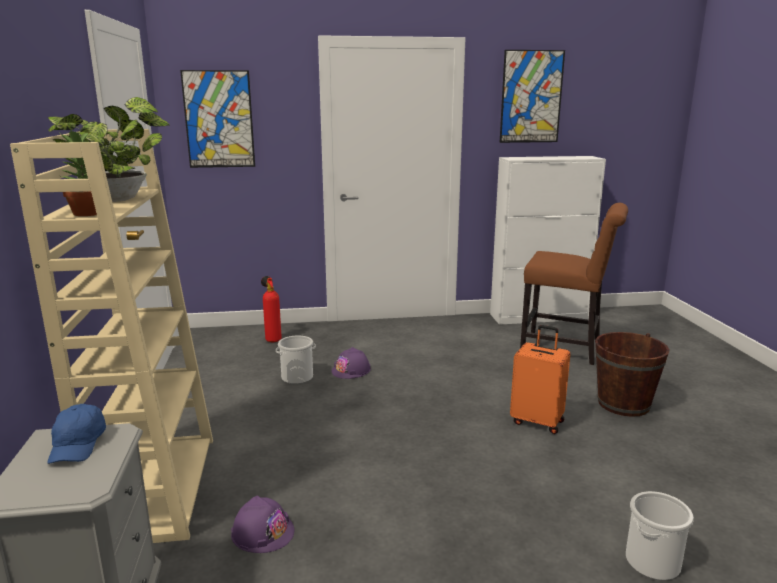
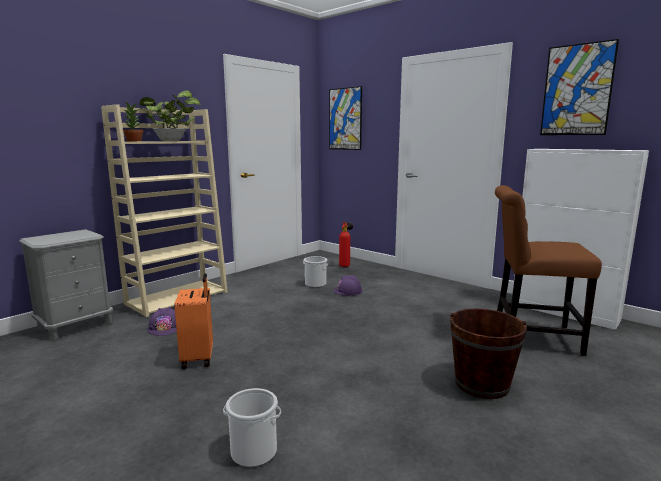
camera: 50 degrees right, 5 degrees down
blue cap [47,404,106,464] -> none
orange suitcase [510,325,571,434] -> orange suitcase moved to [175,273,213,369]
brown chair [520,203,628,365] -> brown chair turned 120 degrees clockwise [495,185,602,356]

